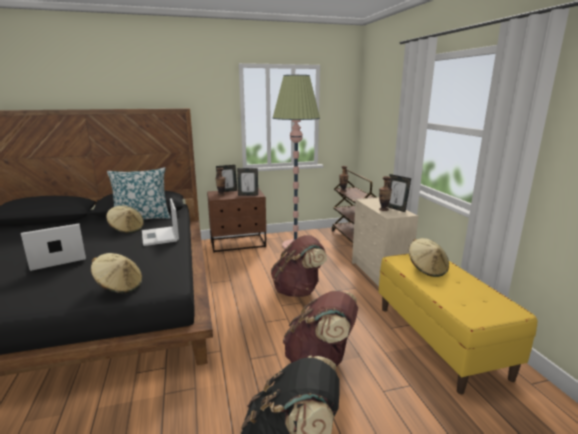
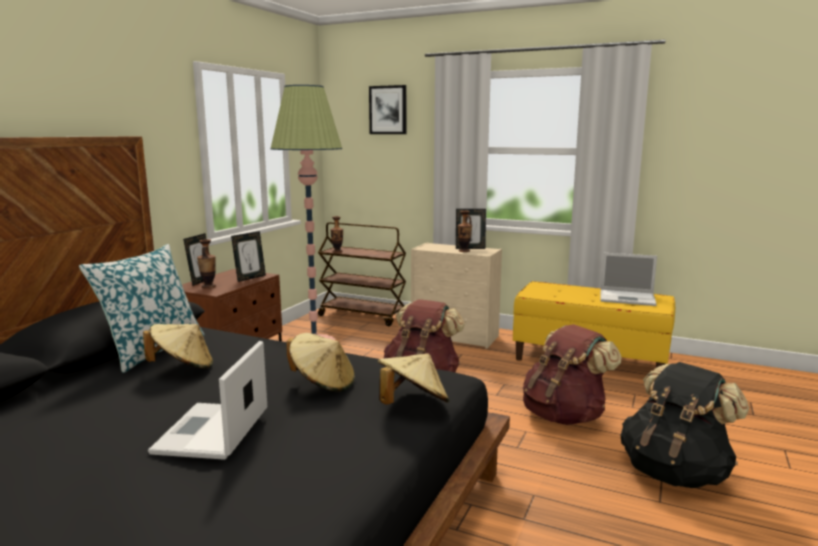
camera: 50 degrees left, 5 degrees down
laptop [142,198,179,246] -> laptop moved to [600,253,657,306]
beige hat [409,238,449,277] -> beige hat moved to [286,333,355,392]
none -> picture [369,85,406,134]

